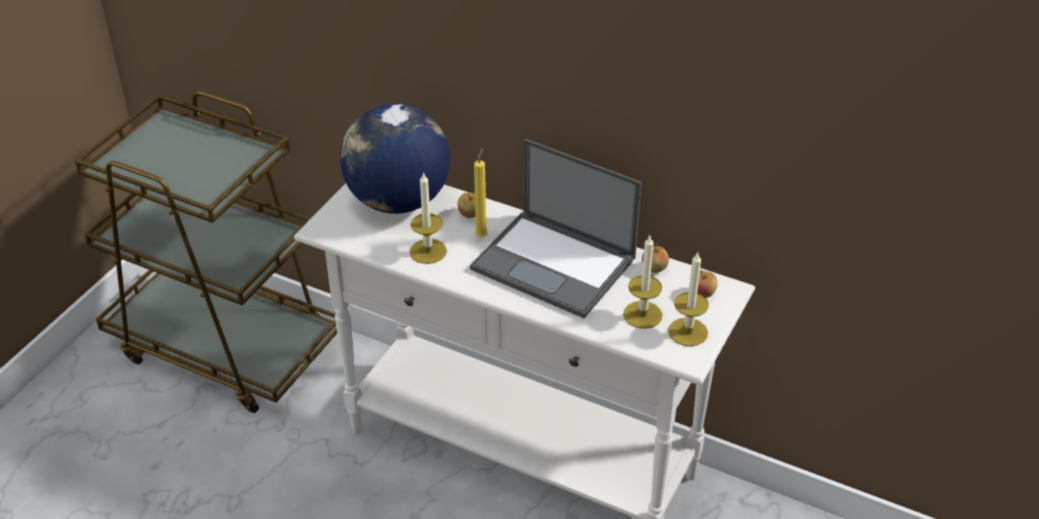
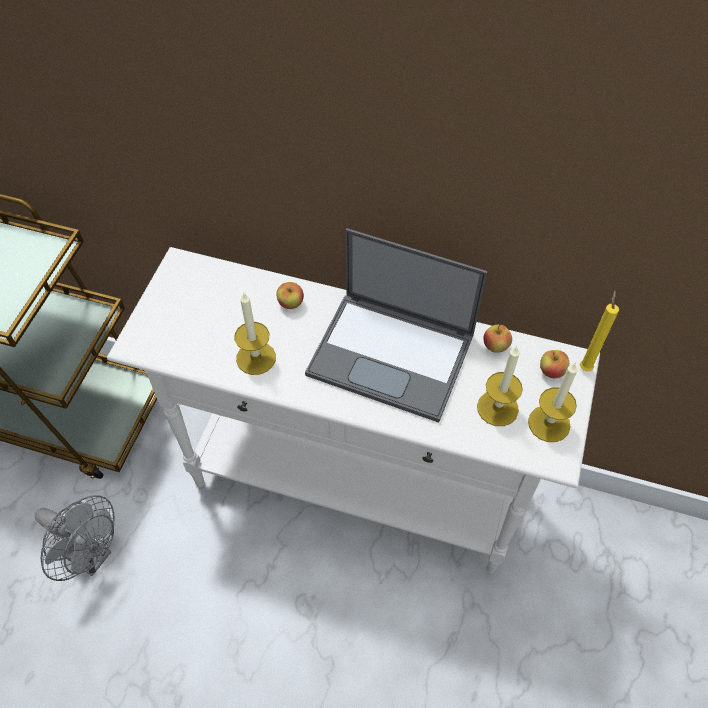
camera: 10 degrees left, 15 degrees up
globe [340,104,450,214] -> none
yellow candle [474,148,488,237] -> yellow candle moved to [580,291,619,371]
none -> grey fan [35,495,114,581]

